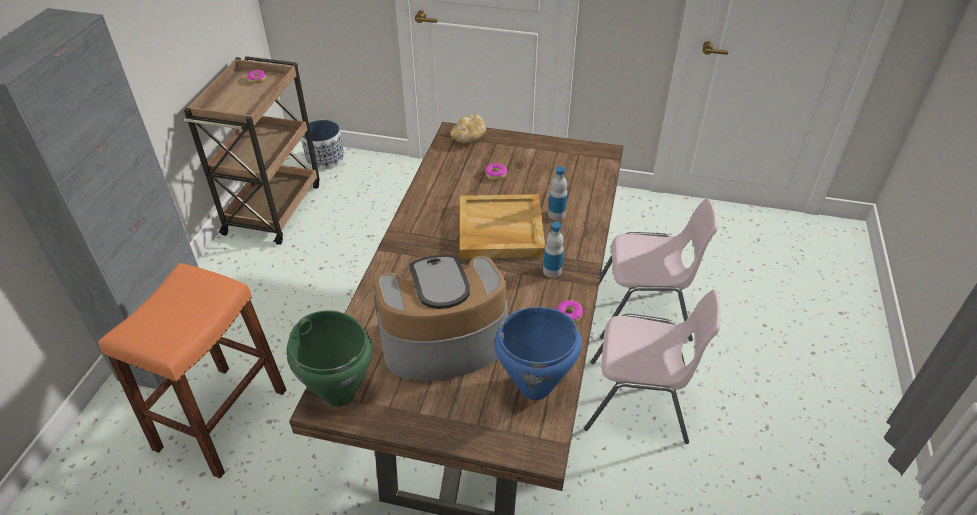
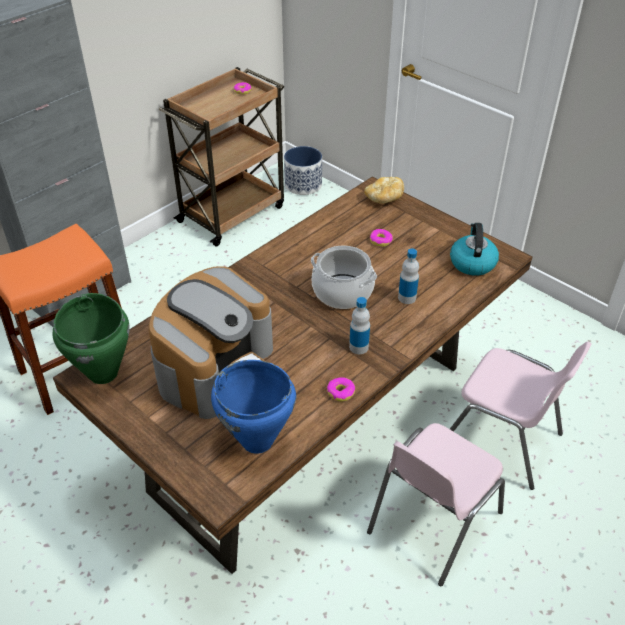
camera: 30 degrees right, 0 degrees up
coffee machine [374,255,508,381] -> coffee machine turned 105 degrees clockwise [148,266,273,419]
beige tray [460,194,545,259] -> cooking pot [311,246,377,309]
pink chair [584,290,720,444] -> pink chair turned 90 degrees clockwise [367,423,505,586]
none -> kettle [450,223,499,276]

